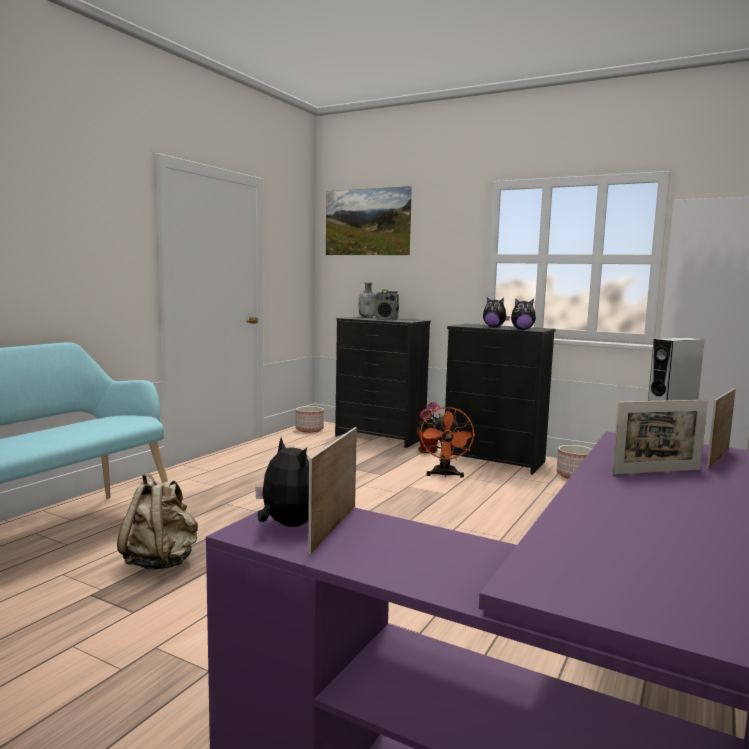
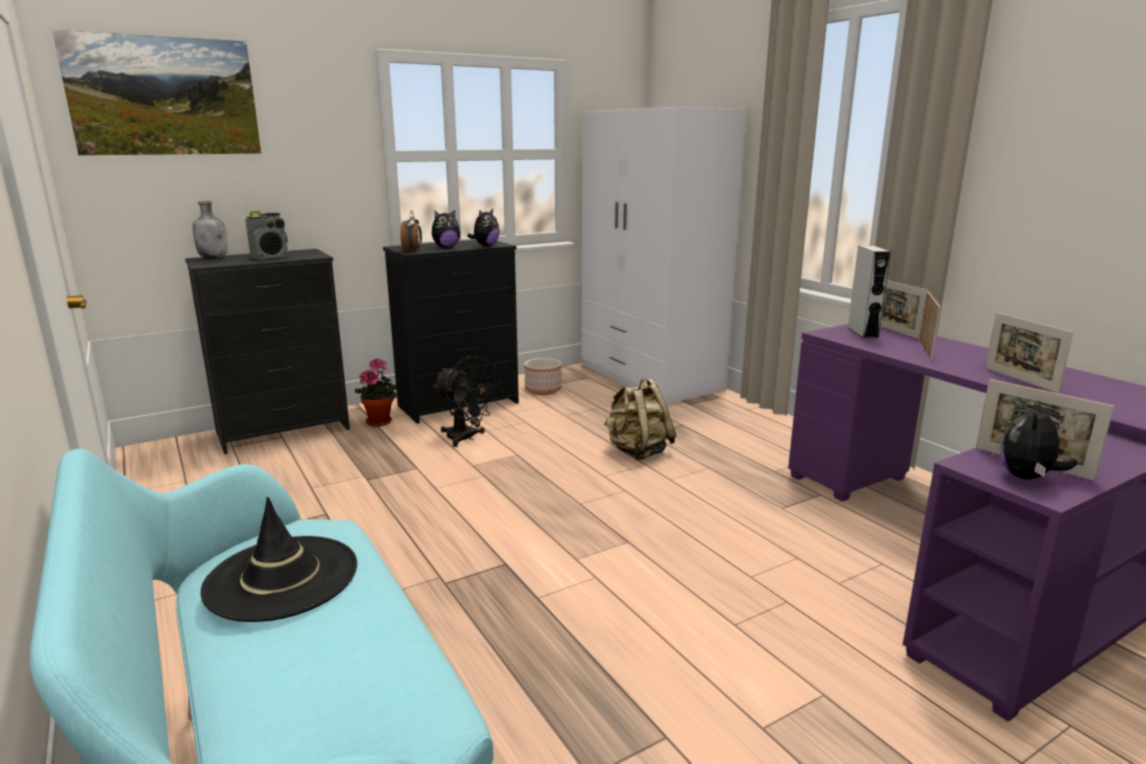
camera: 60 degrees left, 10 degrees up
beige backpack [117,473,198,570] -> beige backpack moved to [604,378,676,460]
plush toy [255,437,309,527] -> plush toy turned 45 degrees counterclockwise [1001,400,1077,480]
planter [296,406,324,433] -> none
orange fan [420,407,475,478] -> black fan [433,356,501,447]
none -> black hat [200,497,357,622]
none -> alarm clock [400,210,422,252]
none -> picture frame [985,313,1073,393]

